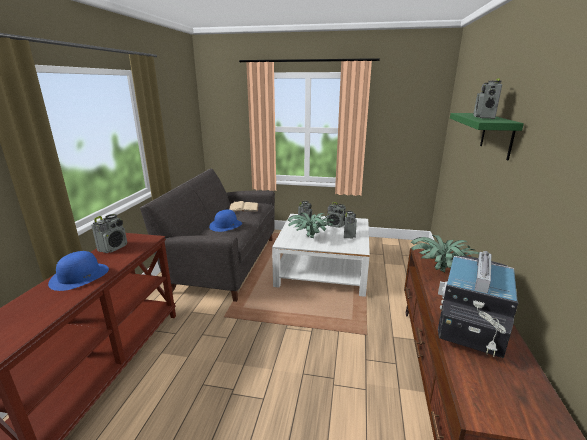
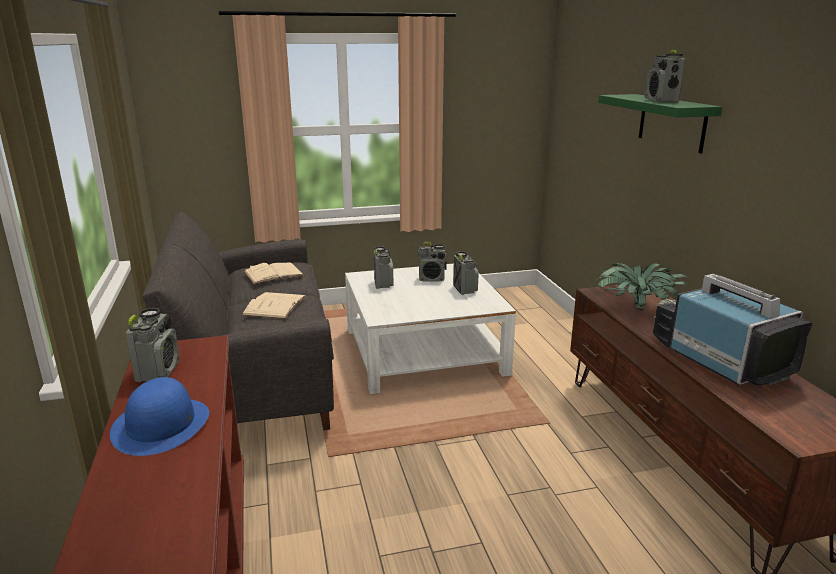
camera: 25 degrees left, 0 degrees up
blue hat [209,209,242,232] -> beige book [242,292,307,319]
potted plant [287,213,334,238] -> none
television [438,251,518,358] -> television turned 150 degrees clockwise [653,274,812,386]

